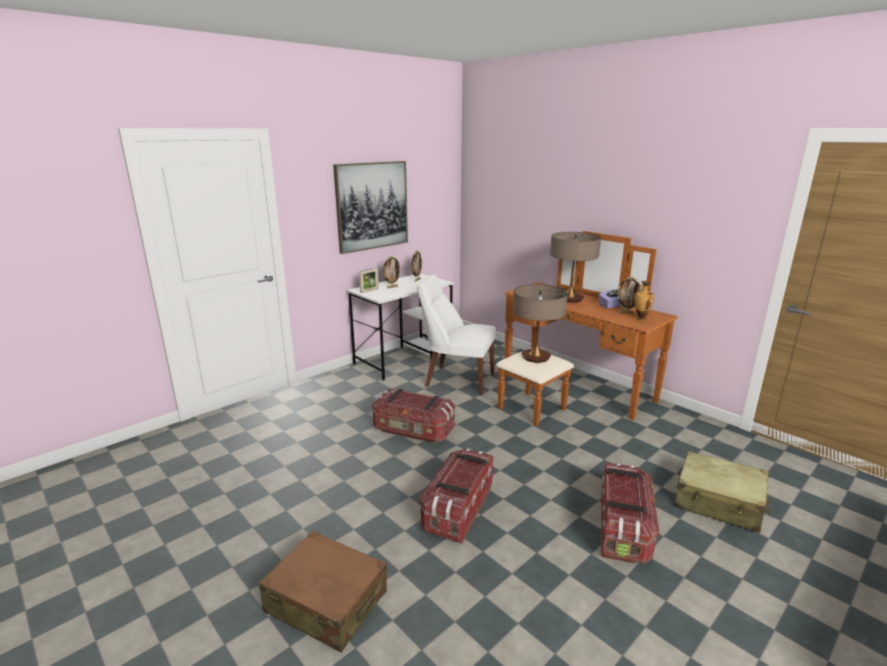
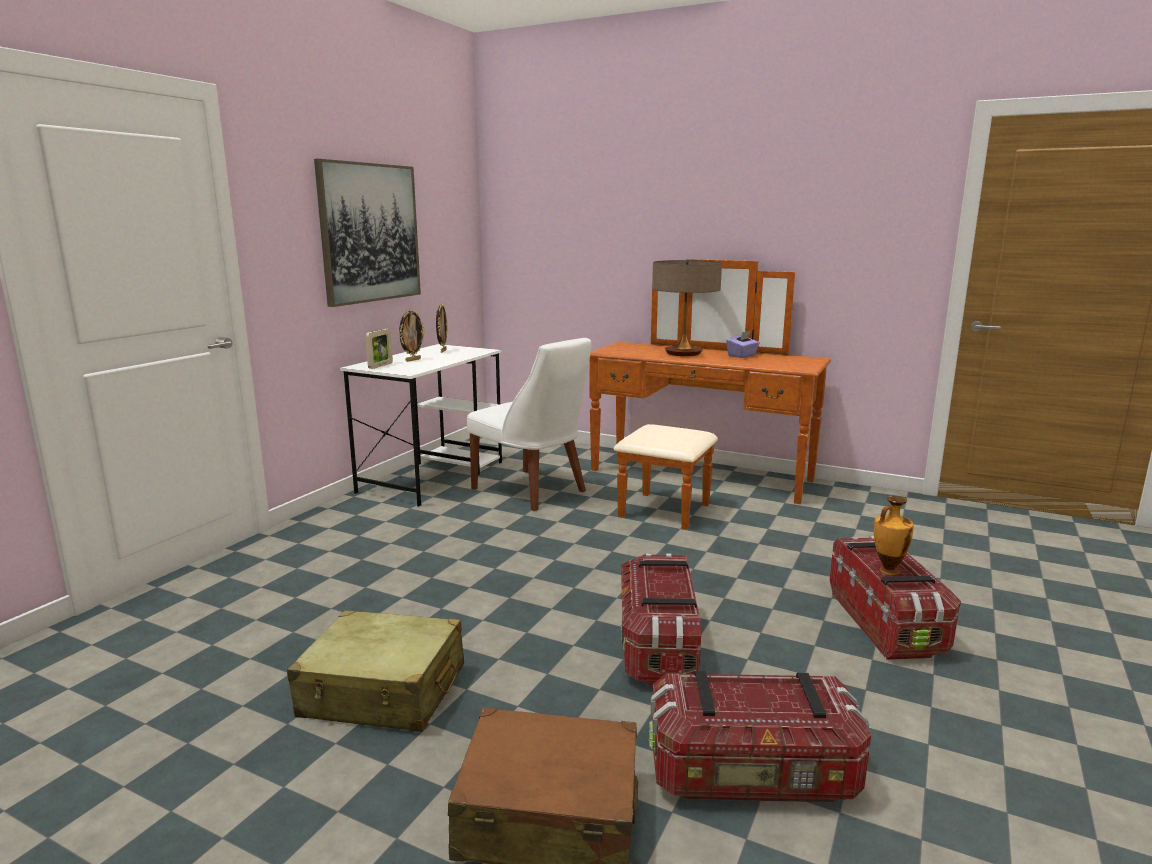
camera: 20 degrees left, 5 degrees down
storage box [373,388,455,443] -> storage box moved to [649,671,871,802]
white chair [417,274,496,396] -> white chair turned 135 degrees counterclockwise [467,338,591,511]
table lamp [513,284,568,363] -> none
picture frame [616,276,641,314] -> none
vase [634,281,654,322] -> vase moved to [874,495,914,575]
beige suitcase [675,451,771,533] -> beige suitcase moved to [287,610,464,732]

